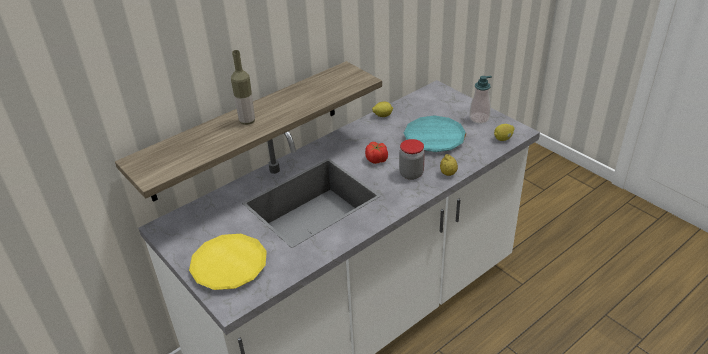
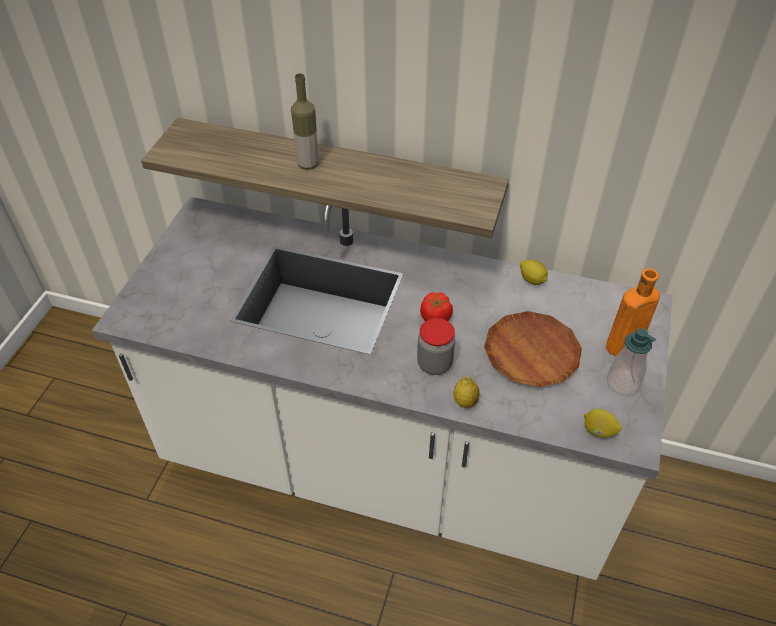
camera: 55 degrees right, 10 degrees up
yellow plate [189,234,267,290] -> none
turquoise plate [404,116,467,152] -> brown plate [484,311,582,387]
none -> orange bottle [606,268,660,356]

